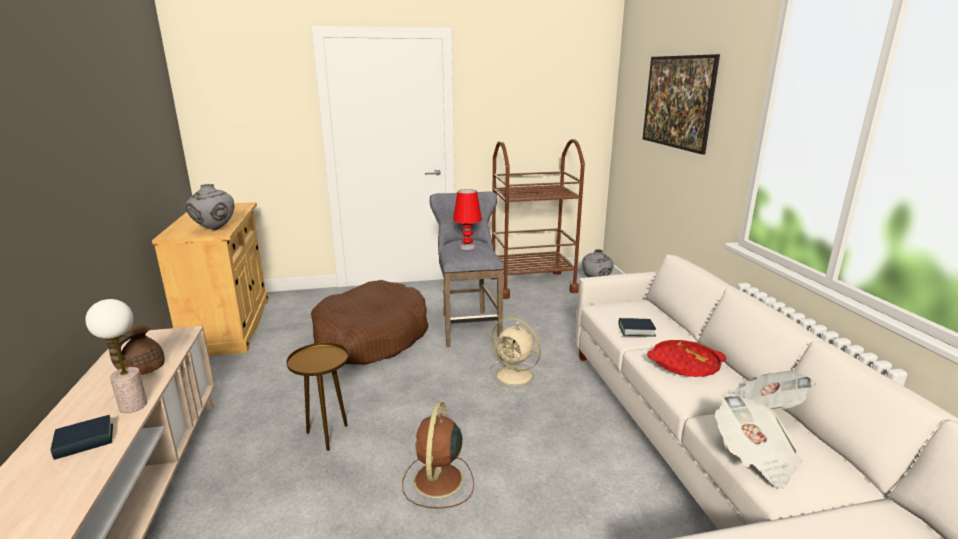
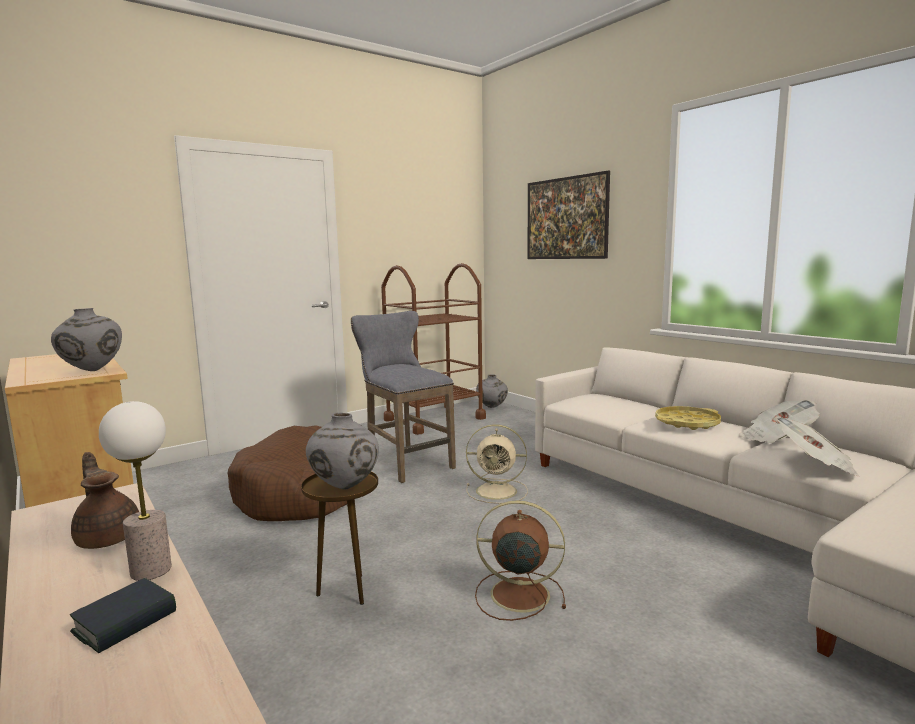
camera: 25 degrees left, 10 degrees down
brown teapot [106,325,165,375] -> brown teapot turned 150 degrees clockwise [71,452,139,549]
brown fan [402,402,474,509] -> brown fan turned 120 degrees clockwise [475,500,566,621]
red table lamp [453,189,482,250] -> none
book [618,318,656,337] -> none
red tray [647,340,726,377] -> yellow tray [655,406,721,430]
none -> grey vase [306,413,379,489]

